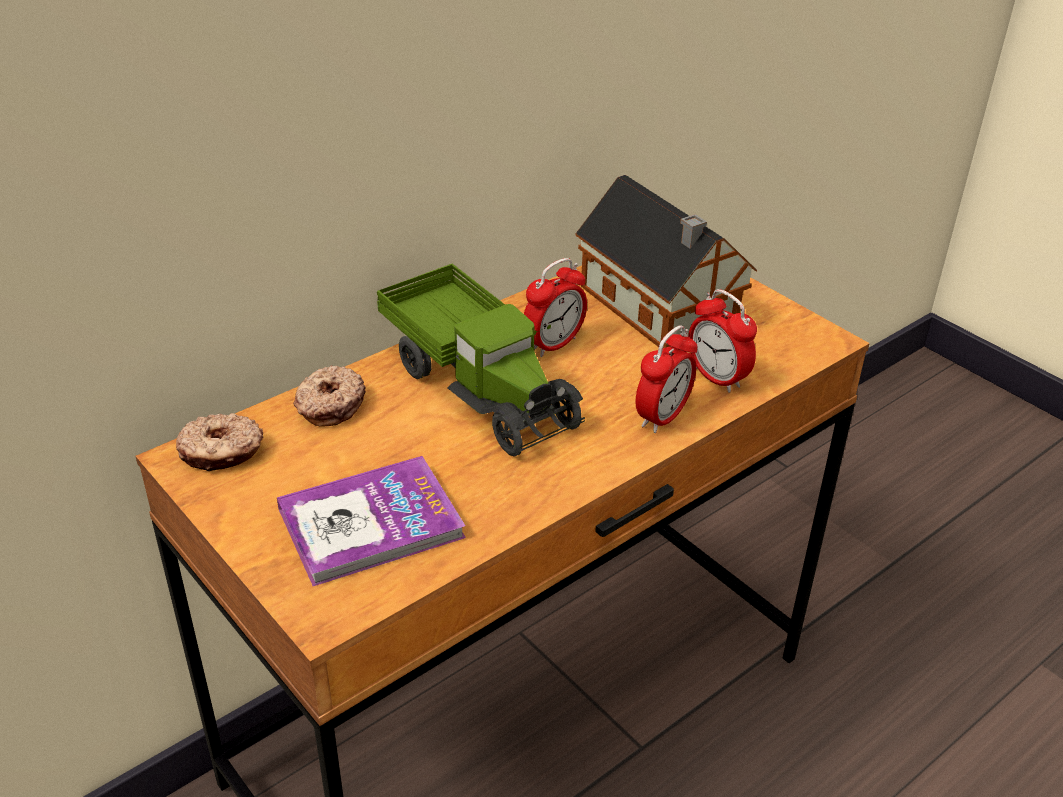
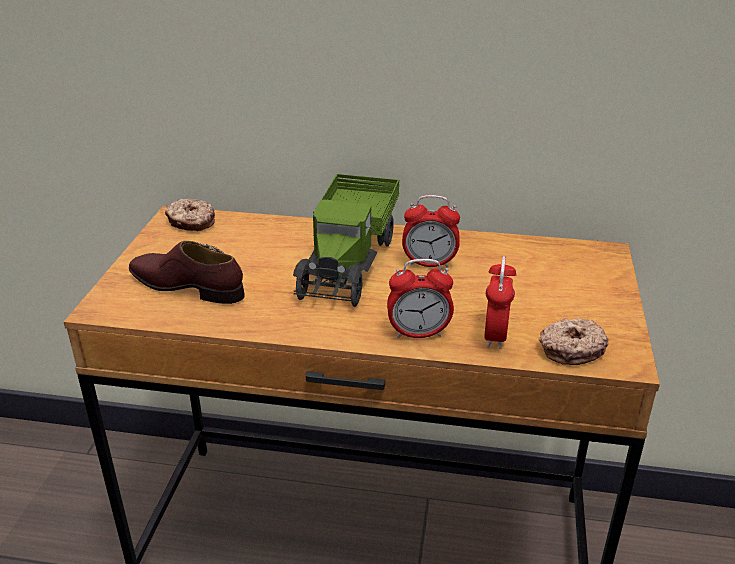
camera: 50 degrees right, 5 degrees down
book [277,456,466,586] -> brown shoe [129,241,245,304]
donut [293,365,366,427] -> donut moved to [539,318,608,365]
toy house [575,175,757,348] -> none

